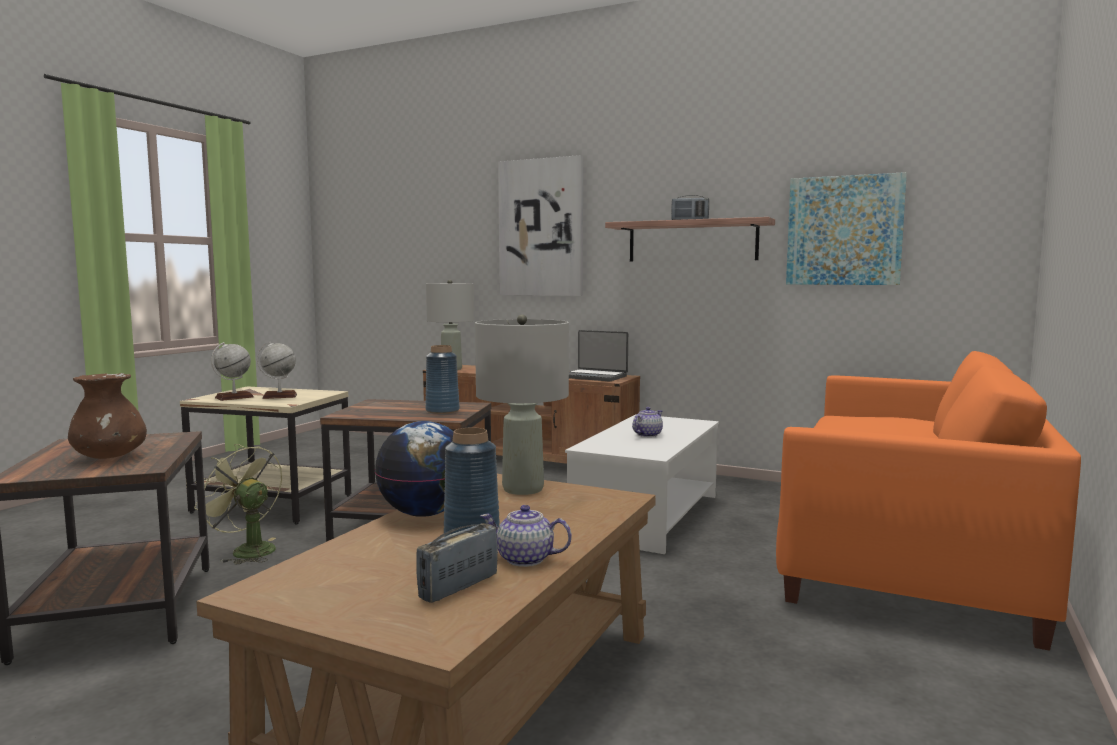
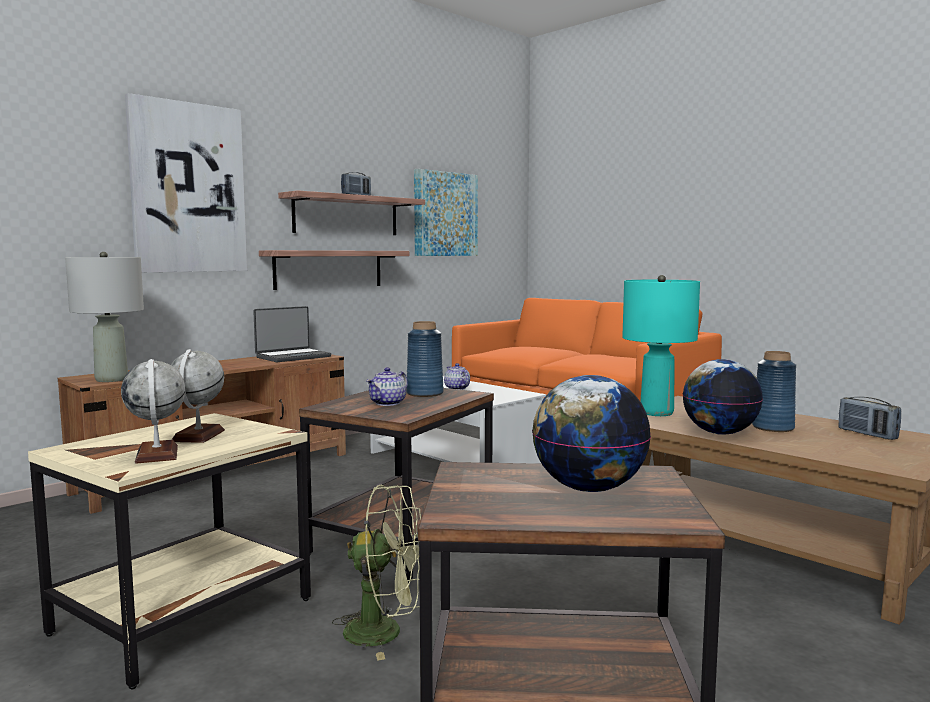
camera: 70 degrees left, 0 degrees up
brown vase [68,373,147,459] -> globe [532,375,651,492]
green fan [194,444,282,565] -> green fan turned 135 degrees counterclockwise [332,485,421,661]
grey table lamp [475,315,569,495] -> turquoise table lamp [622,275,700,416]
teapot [480,505,572,567] -> teapot moved to [366,367,408,406]
none -> shelf [259,250,409,290]

